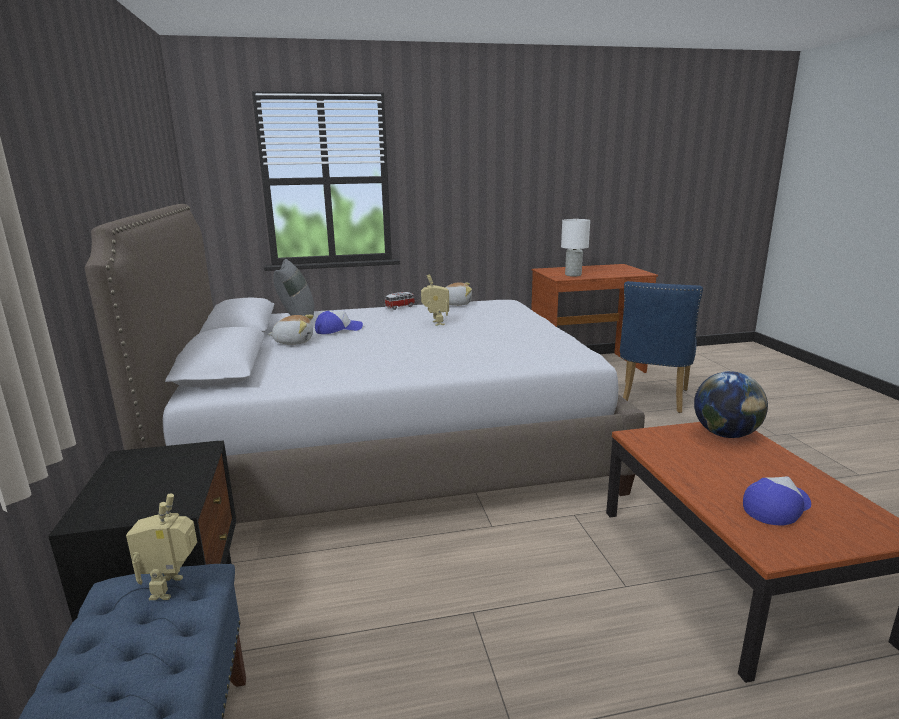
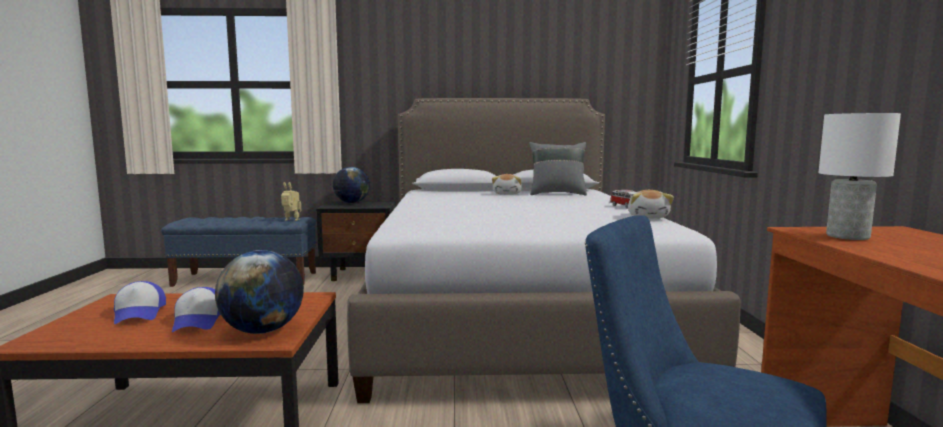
camera: 100 degrees right, 10 degrees down
cap [315,310,363,334] -> cap moved to [172,287,221,332]
toy robot [421,274,449,326] -> none
none -> globe [333,167,370,203]

